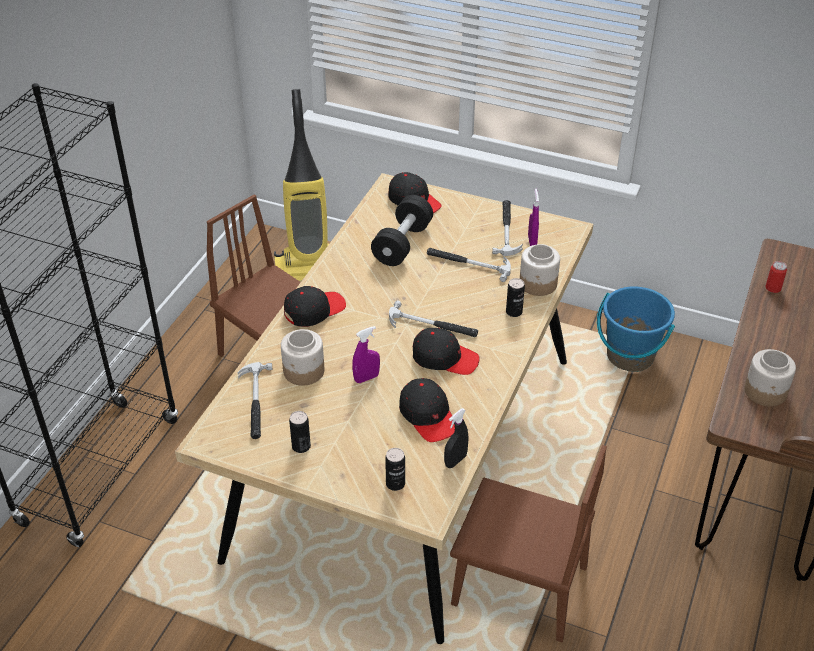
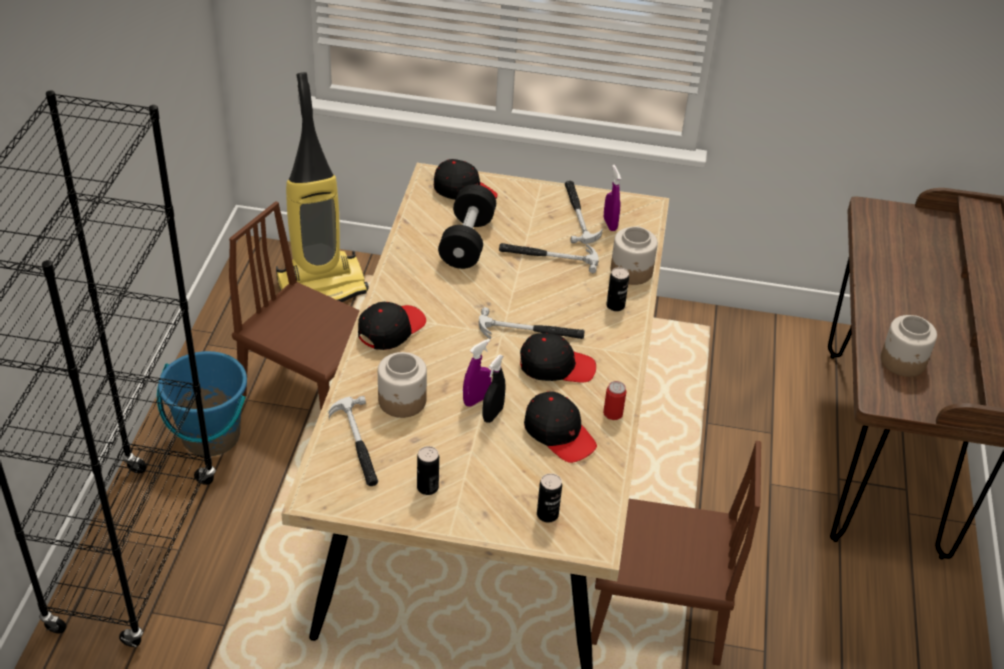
camera: 15 degrees left, 0 degrees up
black spray bottle [444,408,469,468] -> black spray bottle moved to [483,355,506,423]
blue bucket [597,286,675,372] -> blue bucket moved to [157,351,247,456]
can [765,261,787,293] -> can moved to [603,381,627,420]

